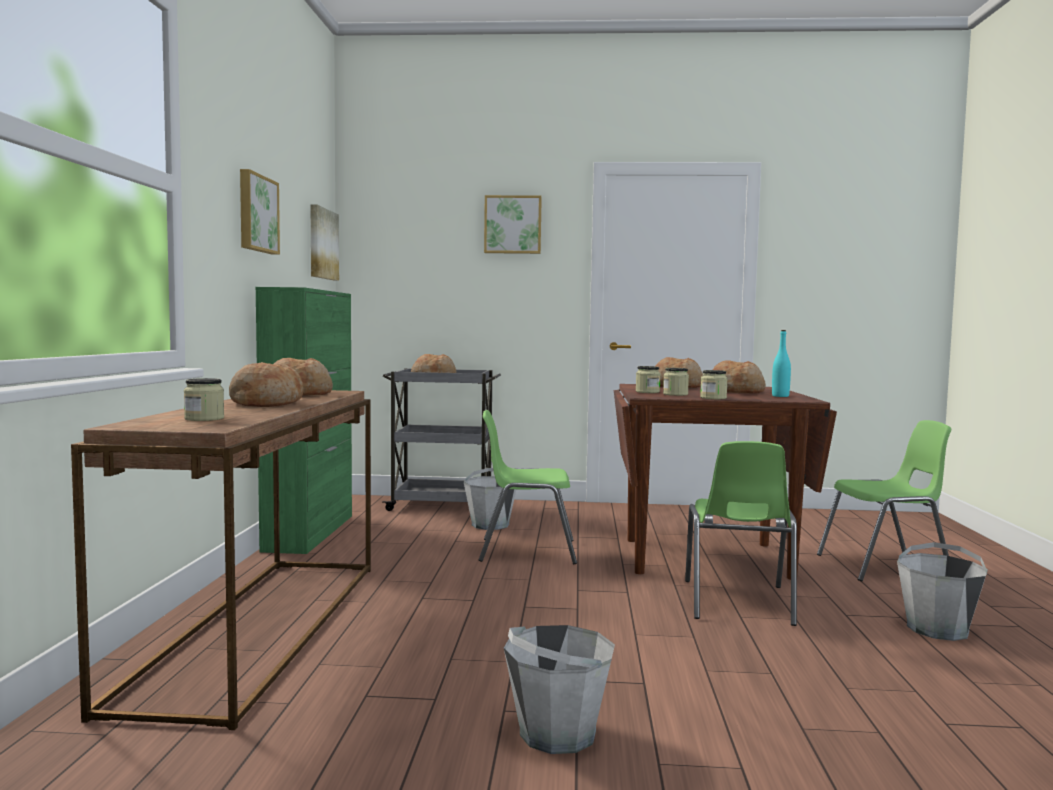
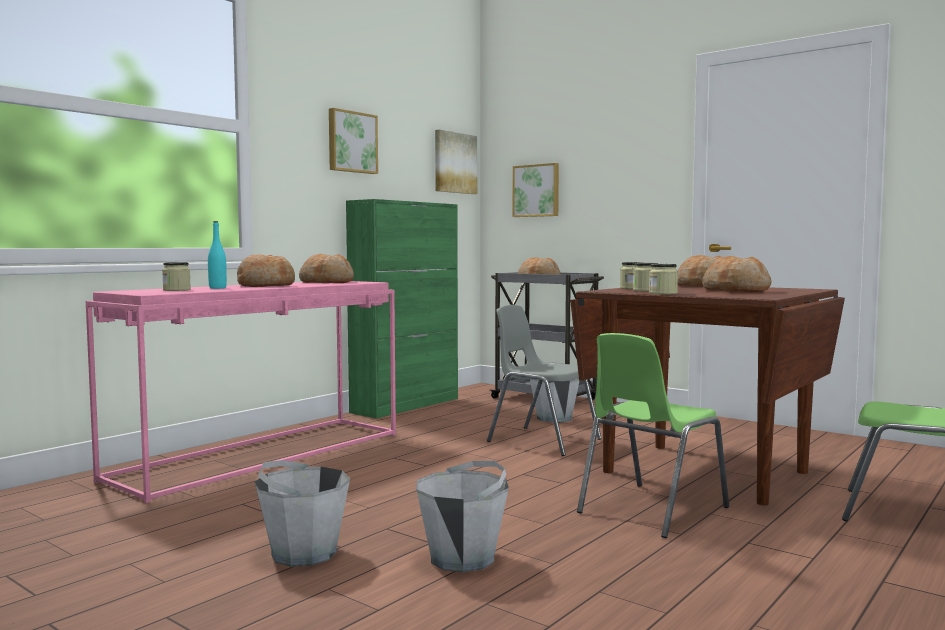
camera: 35 degrees right, 0 degrees up
brown console table [71,390,371,730] -> pink console table [86,281,396,503]
green chair [479,410,577,564] -> grey chair [487,305,602,456]
picture [484,195,542,254] -> picture moved to [512,163,559,217]
turquoise bottle [772,330,791,397] -> turquoise bottle moved to [208,221,227,289]
grey bucket [897,542,988,641] -> grey bucket moved to [416,461,509,572]

